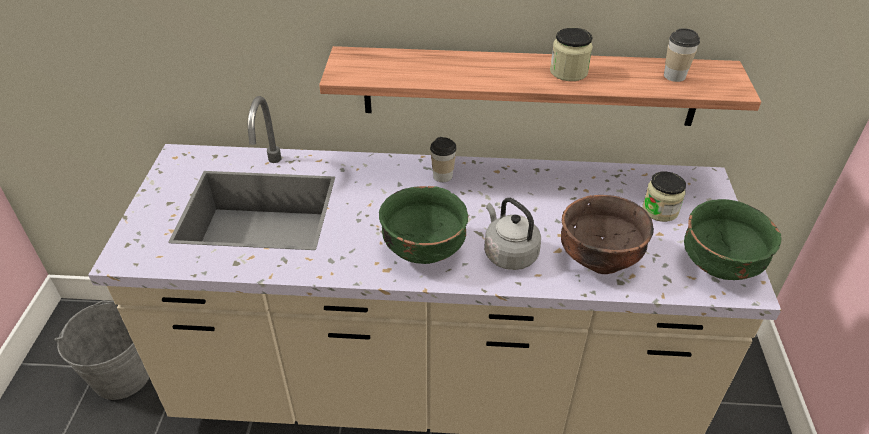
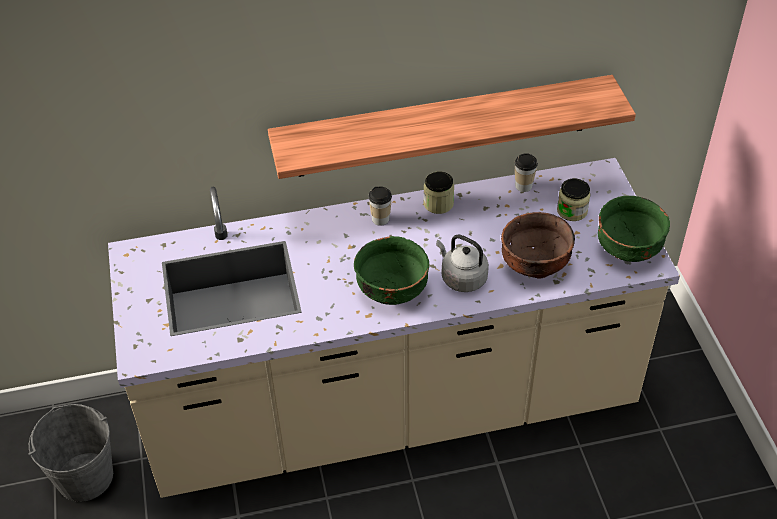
camera: 15 degrees left, 5 degrees up
jar [550,28,593,81] -> jar moved to [424,172,454,214]
cup [664,28,700,82] -> cup moved to [515,153,538,192]

